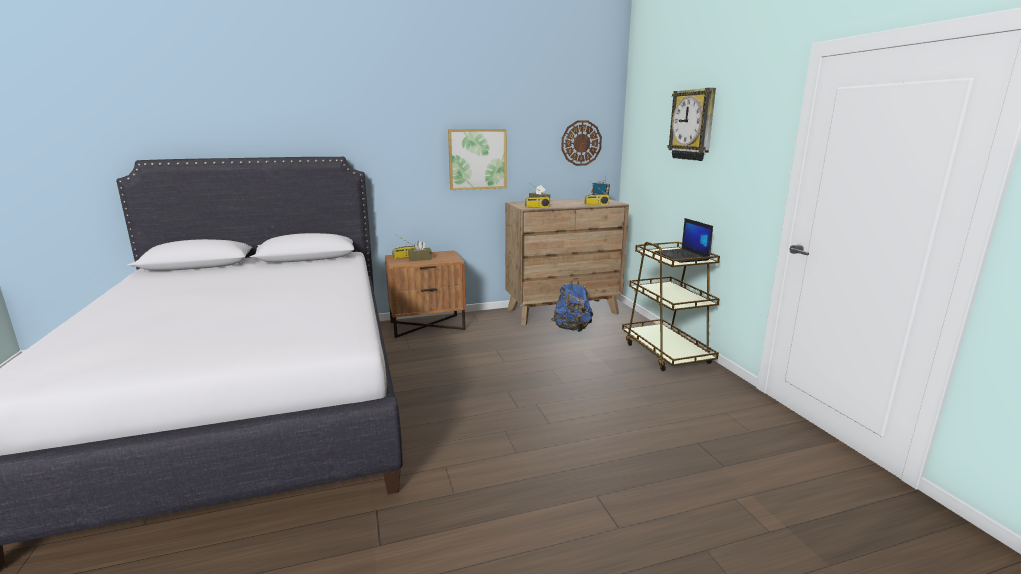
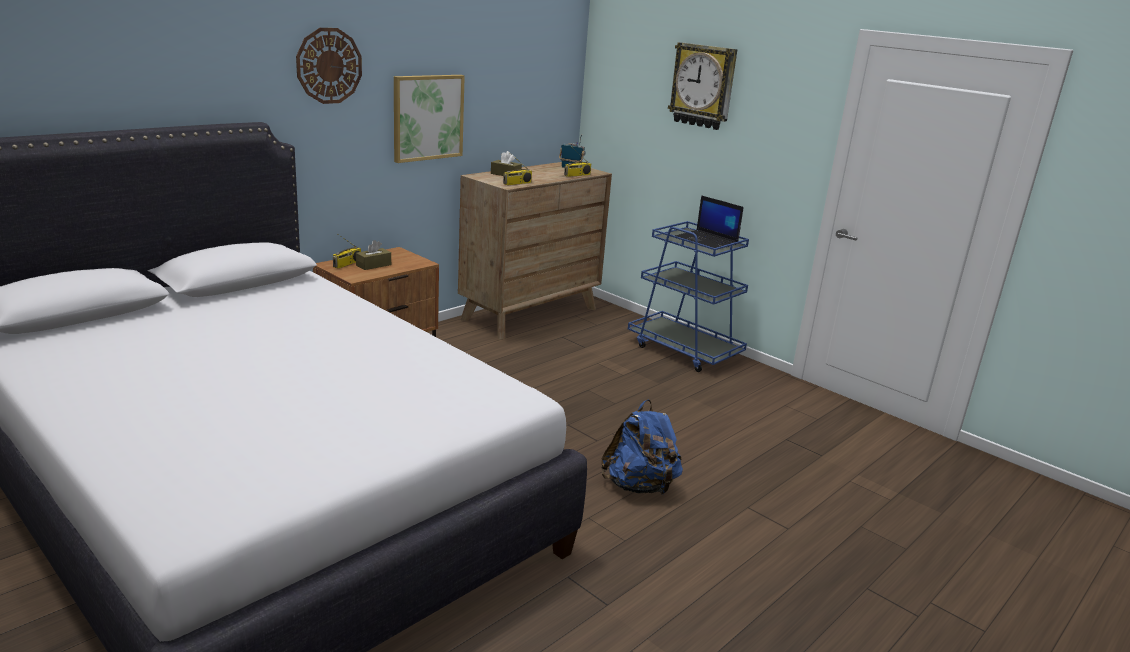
camera: 30 degrees left, 5 degrees up
blue backpack [551,278,593,332] -> blue backpack moved to [601,400,683,495]
wall clock [561,120,602,166] -> wall clock moved to [296,28,362,104]
brown cart [622,242,720,371] -> blue cart [628,221,749,372]

